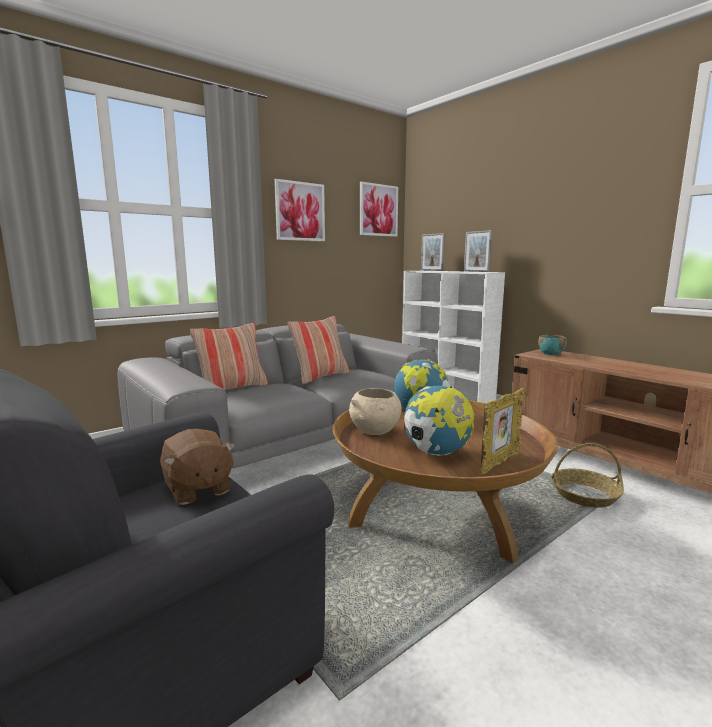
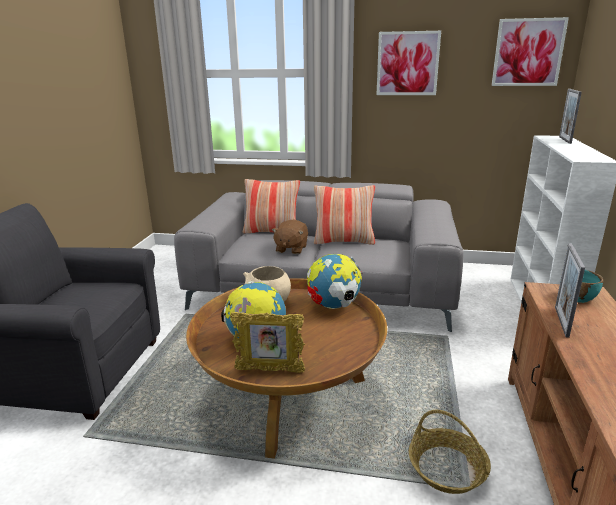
camera: 50 degrees right, 10 degrees up
brown plush toy [160,429,236,505] -> brown plush toy moved to [272,220,308,254]
picture frame [464,230,492,272] -> picture frame moved to [555,243,585,338]

